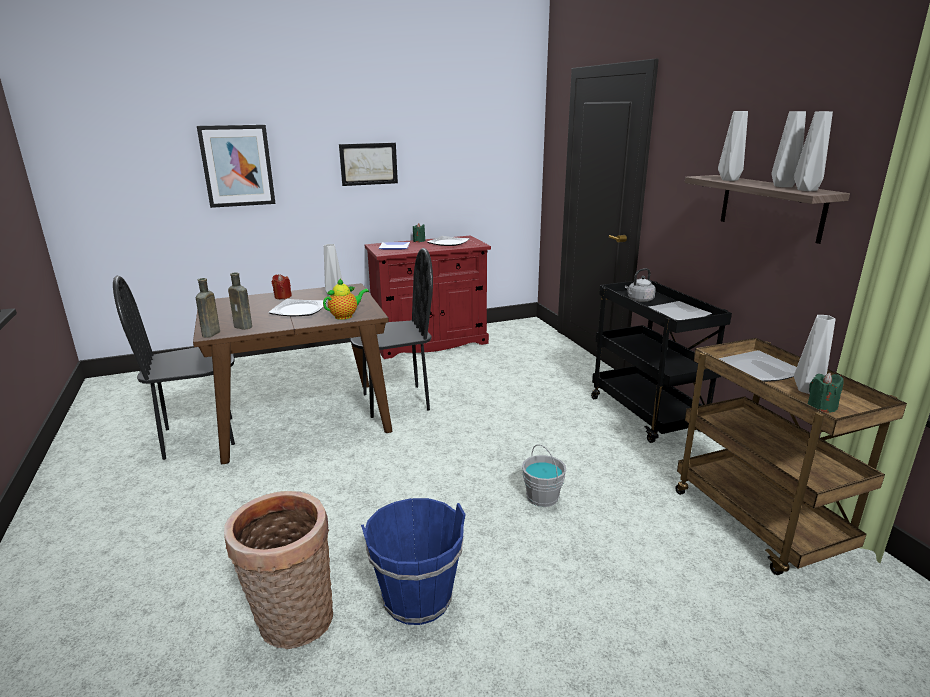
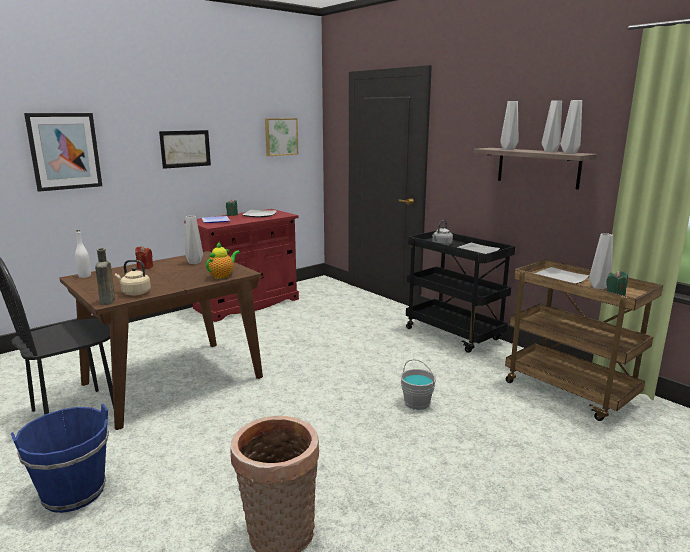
camera: 20 degrees left, 5 degrees down
brown bottle [228,273,252,330] -> beige kettle [115,260,151,295]
plate [268,299,327,316] -> none
black chair [350,248,433,418] -> none
blue bucket [361,498,466,625] -> blue bucket moved to [11,404,109,513]
none -> white bottle [75,230,91,278]
none -> picture [265,118,298,156]

